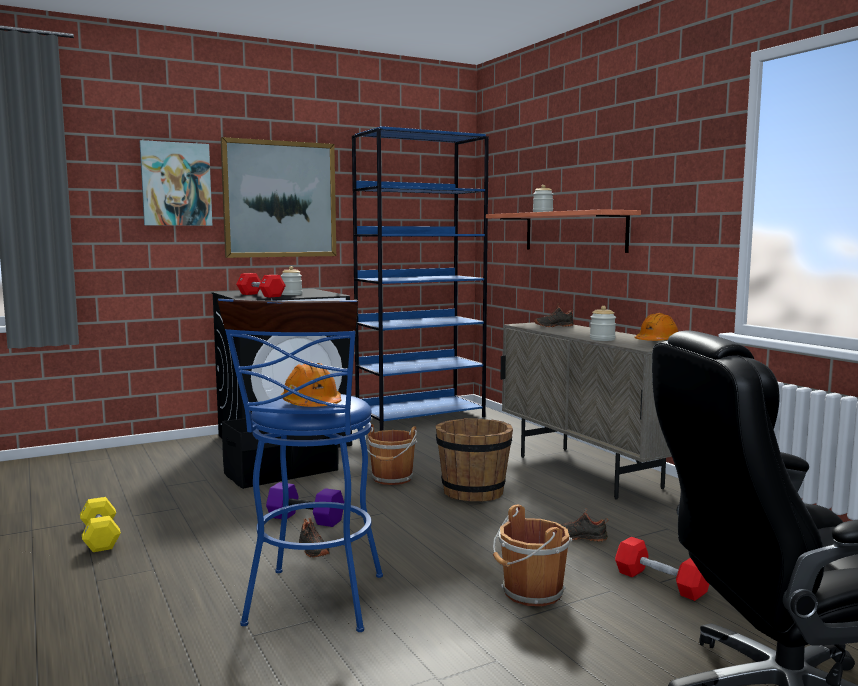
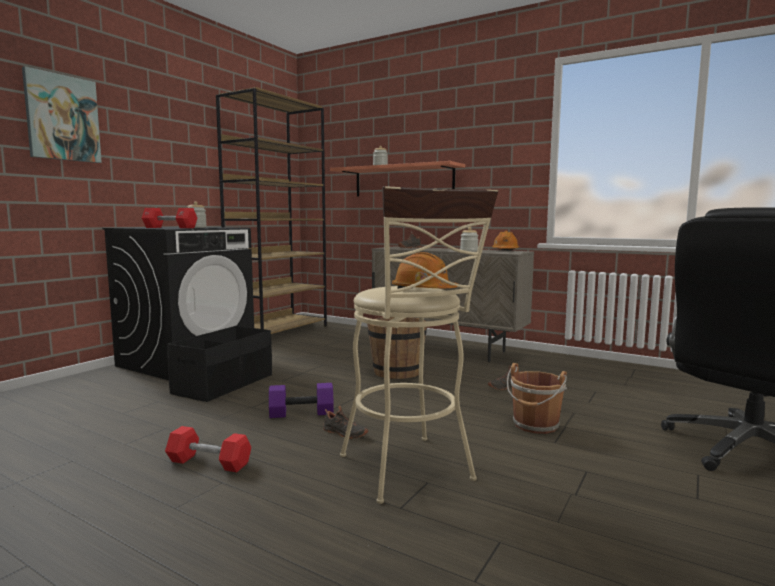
camera: 30 degrees left, 0 degrees up
yellow dumbbell [80,497,121,552] -> none
blue stool [217,299,383,632] -> beige stool [340,186,498,504]
picture [221,137,336,258] -> none
blue bookcase [352,126,489,431] -> brown bookcase [216,87,327,334]
brown bucket [365,424,417,485] -> none
red dumbbell [615,537,709,601] -> red dumbbell moved to [165,426,251,472]

